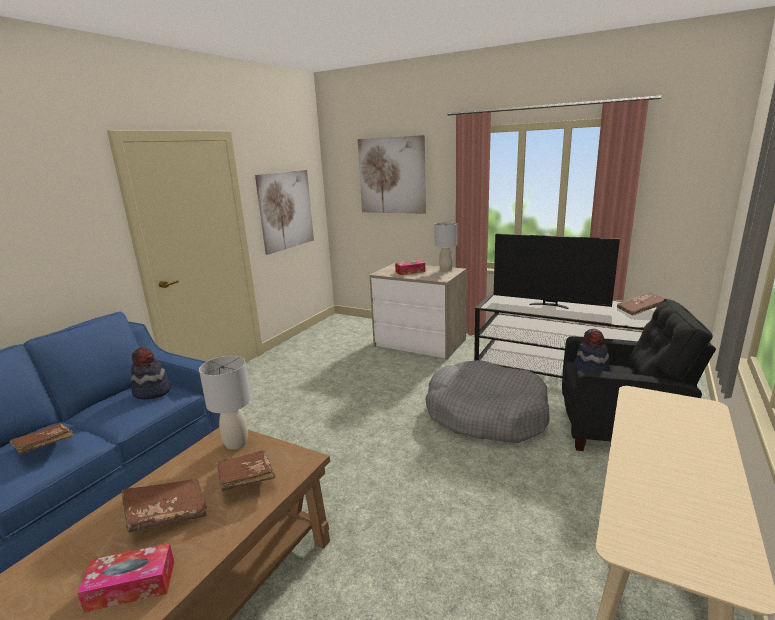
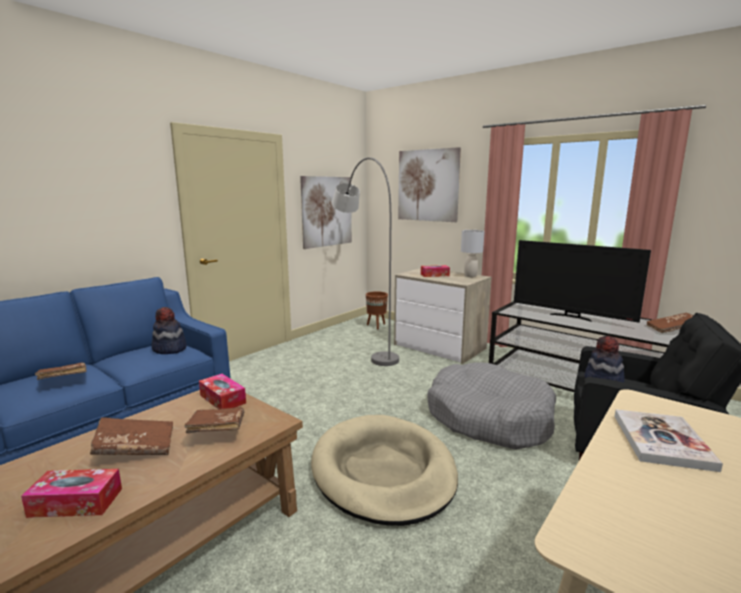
camera: 10 degrees right, 5 degrees down
grey table lamp [199,356,251,450] -> tissue box [199,374,246,410]
none -> beige dog bed [311,415,458,526]
none -> grey floor lamp [331,157,399,366]
none -> brown planter [366,291,388,330]
none -> book [614,409,723,472]

